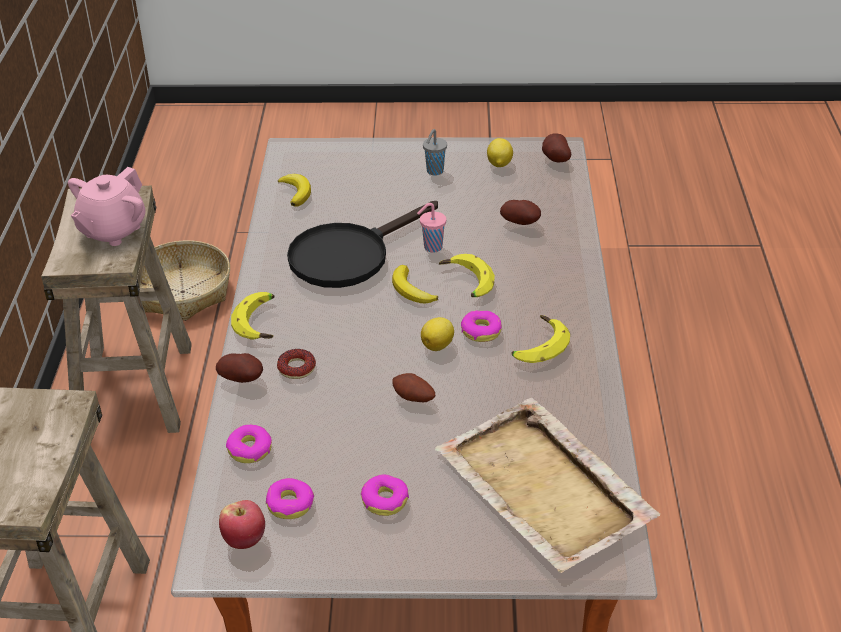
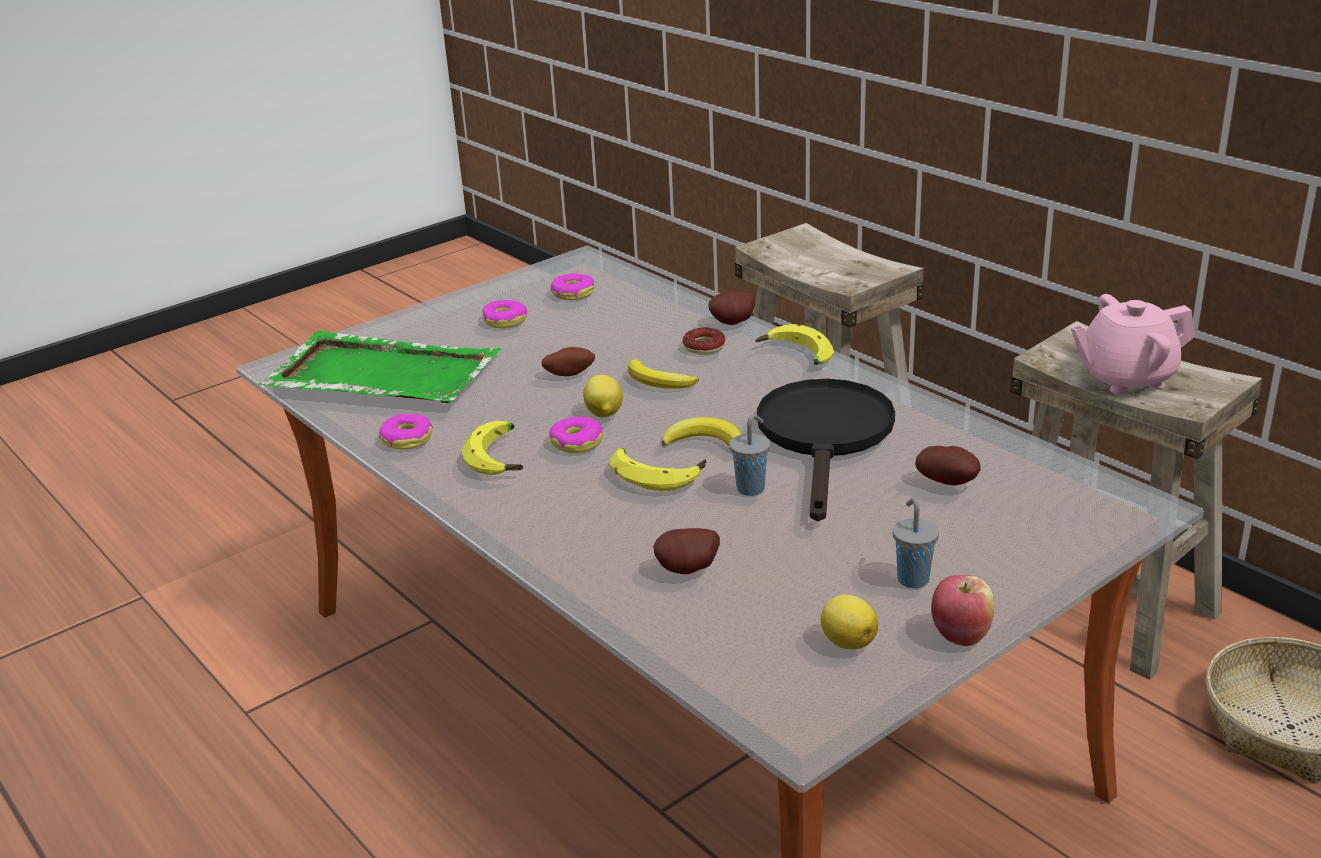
camera: 140 degrees right, 10 degrees down
pink teapot [68,167,146,246] -> pink teapot turned 90 degrees counterclockwise [1071,294,1195,394]
apple [219,500,265,549] -> apple moved to [931,575,994,646]
donut [226,425,272,463] -> donut moved to [379,414,433,450]
banana [278,174,311,207] -> banana moved to [628,359,699,389]
pink cup [417,203,446,253] -> grey cup [730,414,770,496]
beige tray [435,398,660,573] -> green tray [258,331,501,403]
potato [542,133,571,162] -> potato moved to [915,446,980,486]

